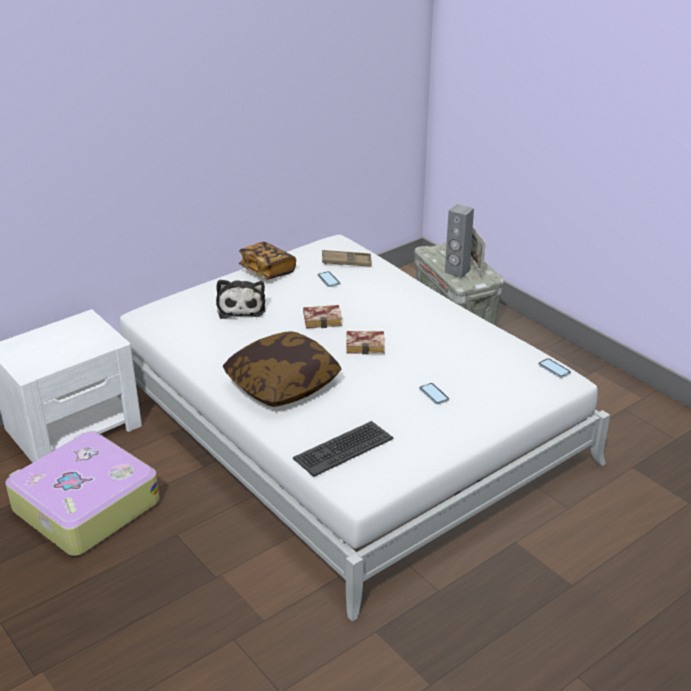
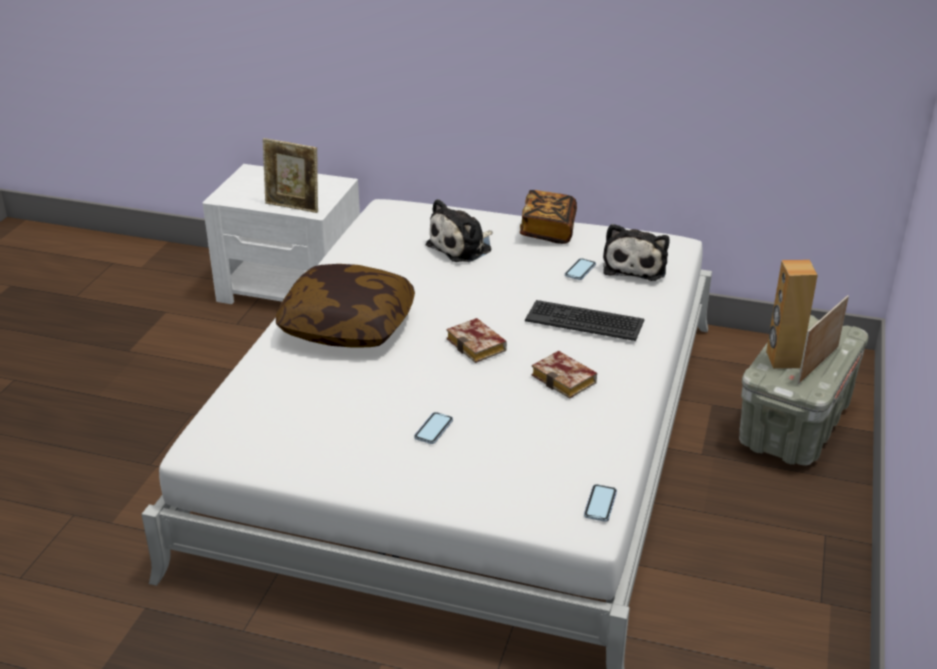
camera: 55 degrees right, 0 degrees up
suitcase [6,431,160,556] -> none
keyboard [293,421,393,477] -> keyboard moved to [525,300,644,341]
book [303,305,342,328] -> book moved to [531,351,597,398]
brown tray [322,250,372,267] -> plush toy [603,224,669,281]
grey speaker [445,204,474,278] -> brown speaker [766,260,818,369]
none -> picture frame [263,138,318,213]

